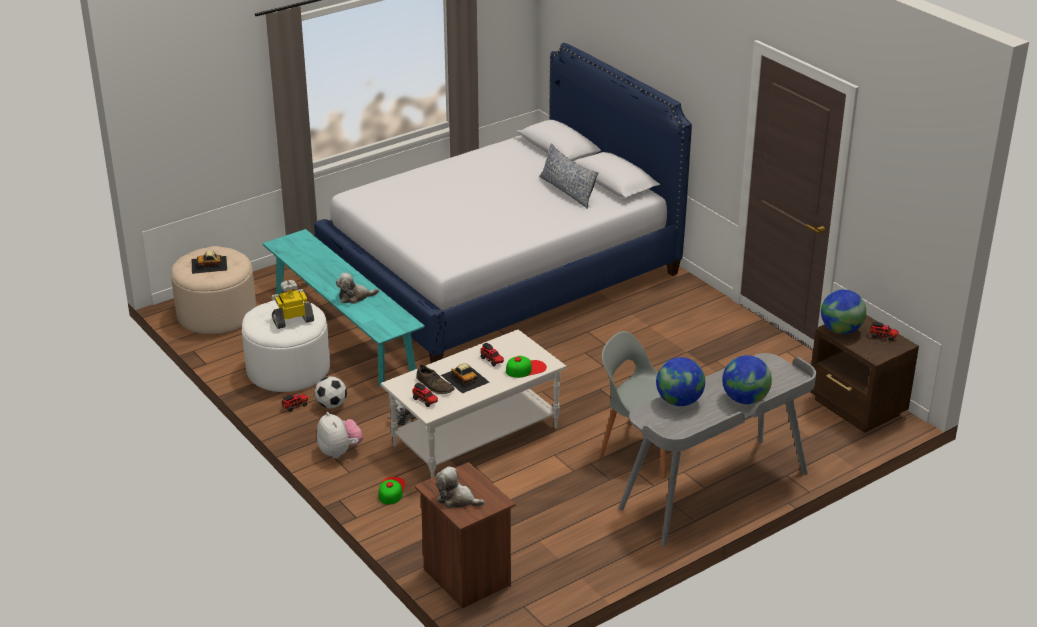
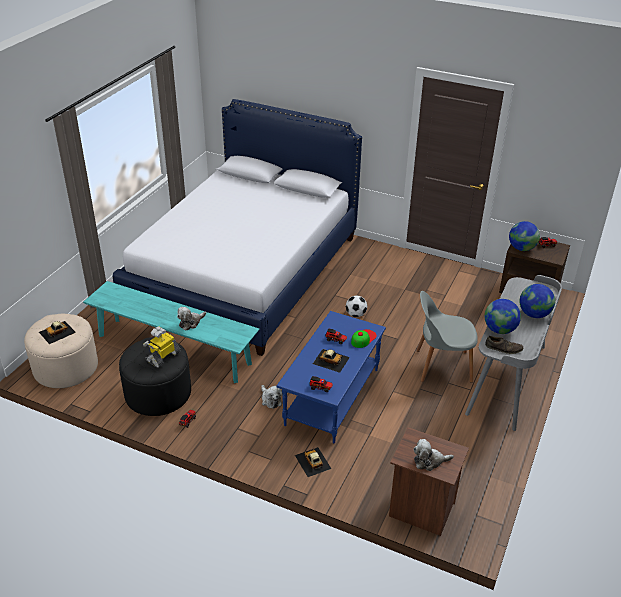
camera: 30 degrees left, 5 degrees up
white ottoman [242,300,330,392] -> black ottoman [119,337,191,416]
football [315,376,347,409] -> football moved to [346,295,367,317]
plush toy [317,412,363,459] -> none
cap [379,477,405,505] -> toy car [295,447,331,477]
white coffee table [381,329,567,478] -> blue coffee table [277,311,386,443]
brown shoe [416,365,455,394] -> brown shoe moved to [485,336,523,354]
pillow [539,143,598,209] -> none

